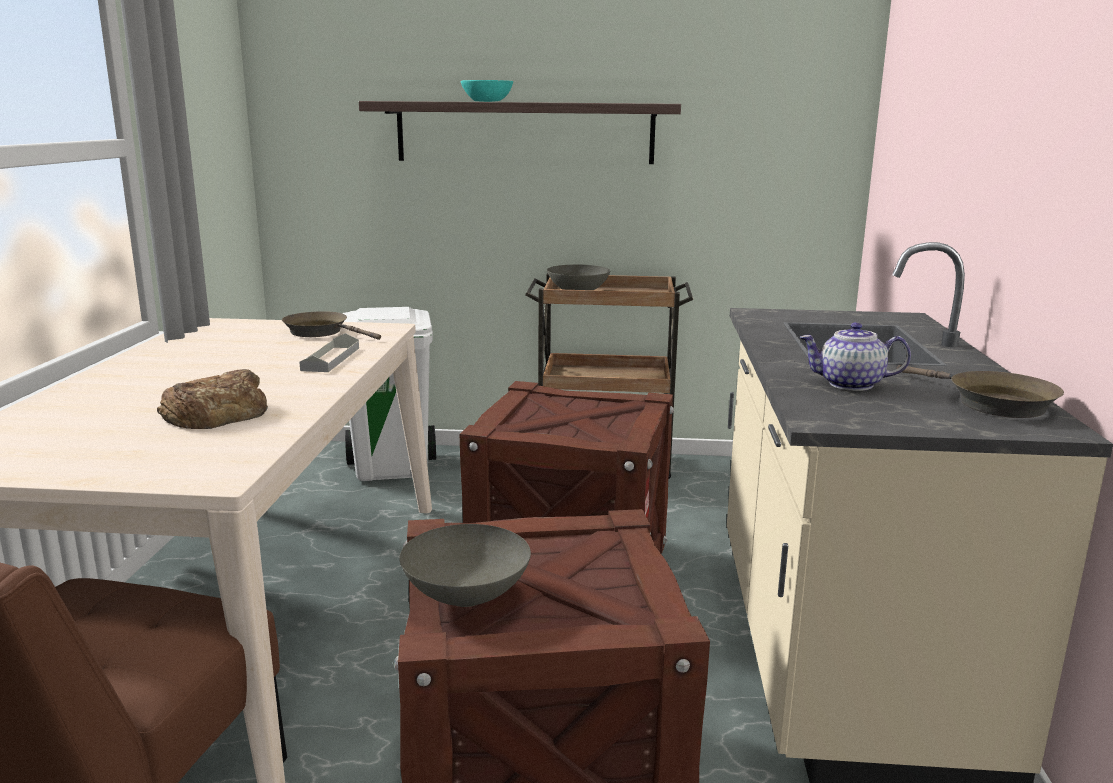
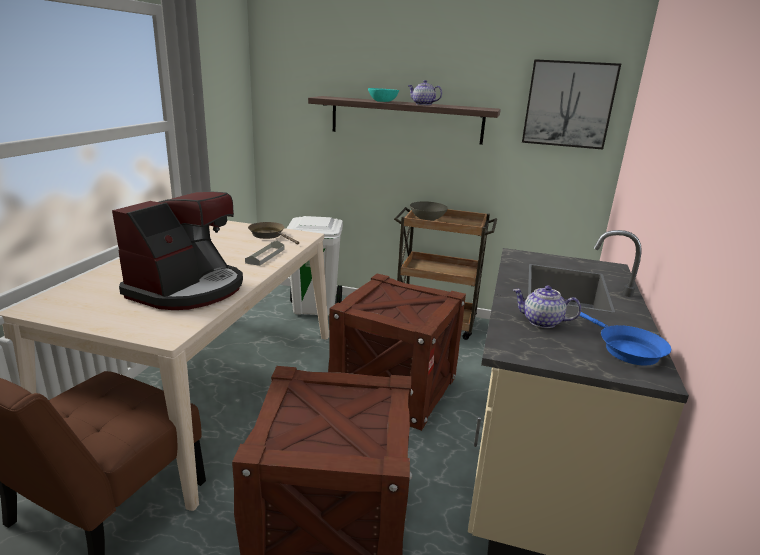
camera: 10 degrees right, 5 degrees up
bread [157,369,268,429] -> coffee machine [112,192,243,310]
grey bowl [399,524,531,607] -> none
brown frying pan [897,365,1064,418] -> blue frying pan [579,312,671,366]
none -> teapot [408,80,442,105]
none -> picture [522,59,621,149]

